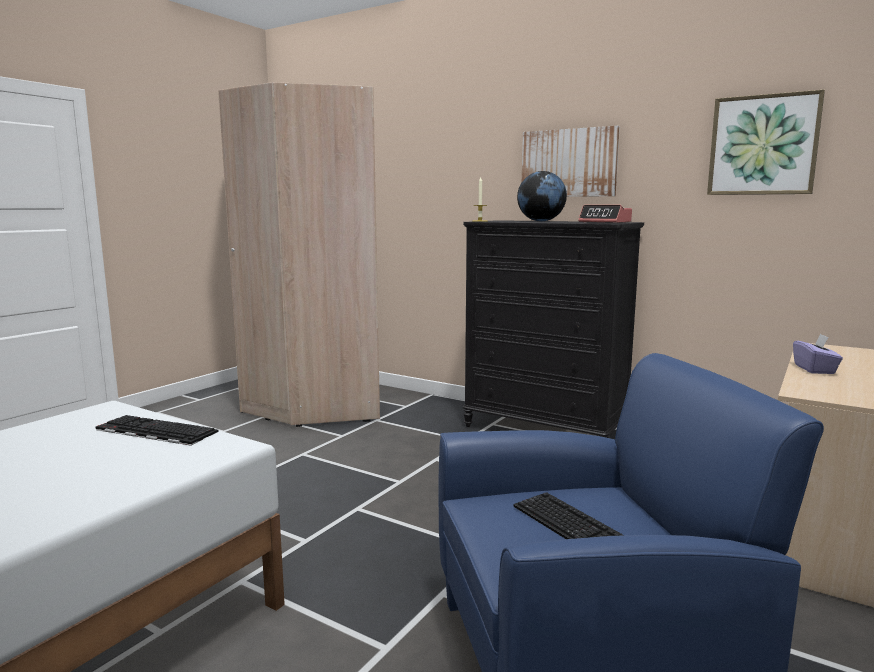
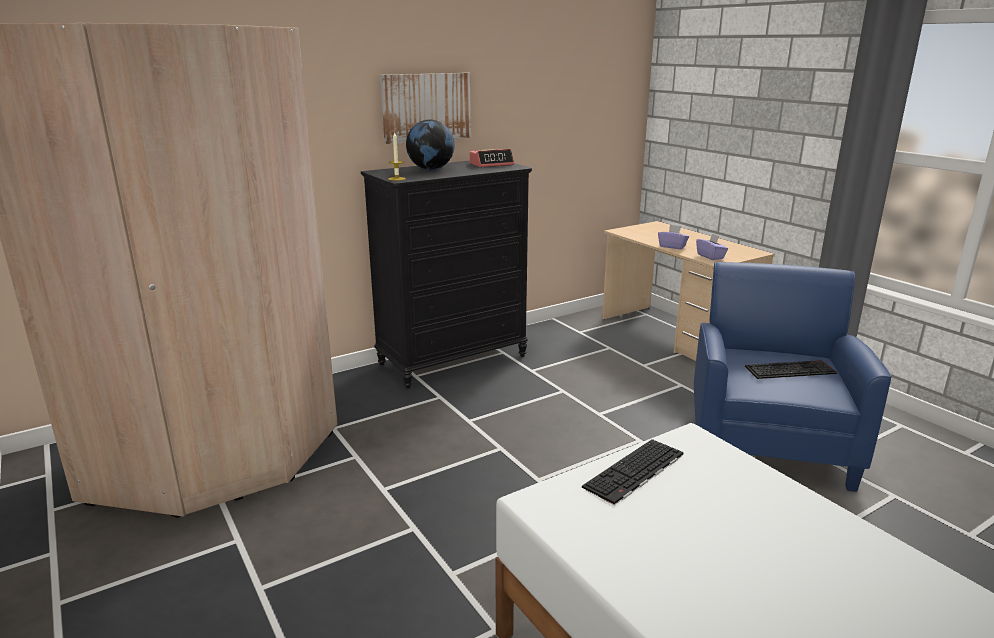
camera: 65 degrees left, 10 degrees up
picture [707,90,825,195] -> none
none -> purple tissue box [696,233,728,260]

